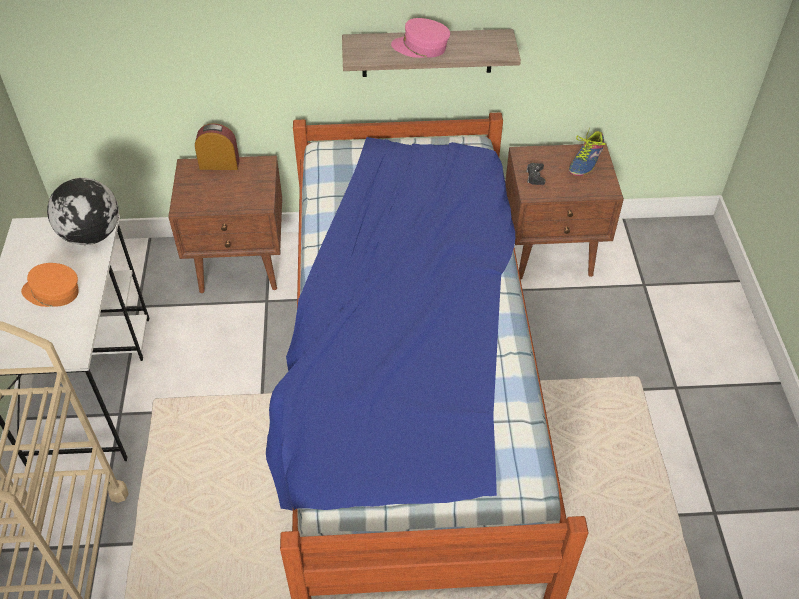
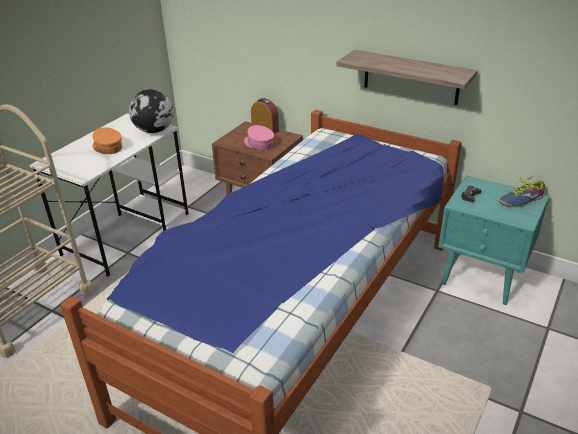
camera: 35 degrees right, 15 degrees down
pink cap [391,18,450,58] -> pink cap moved to [244,125,274,150]
brown nightstand [505,144,624,279] -> turquoise nightstand [438,175,549,305]

